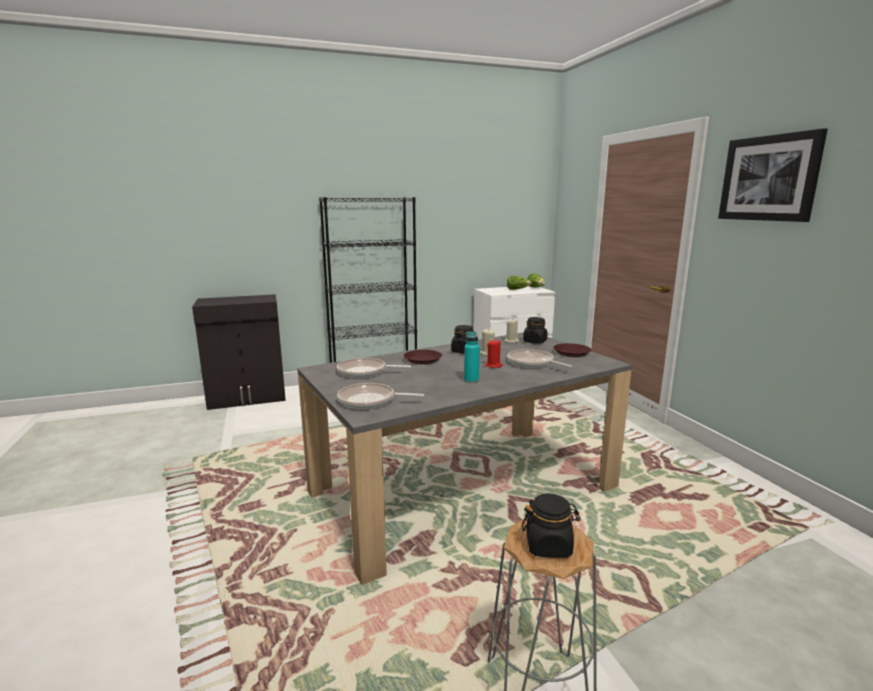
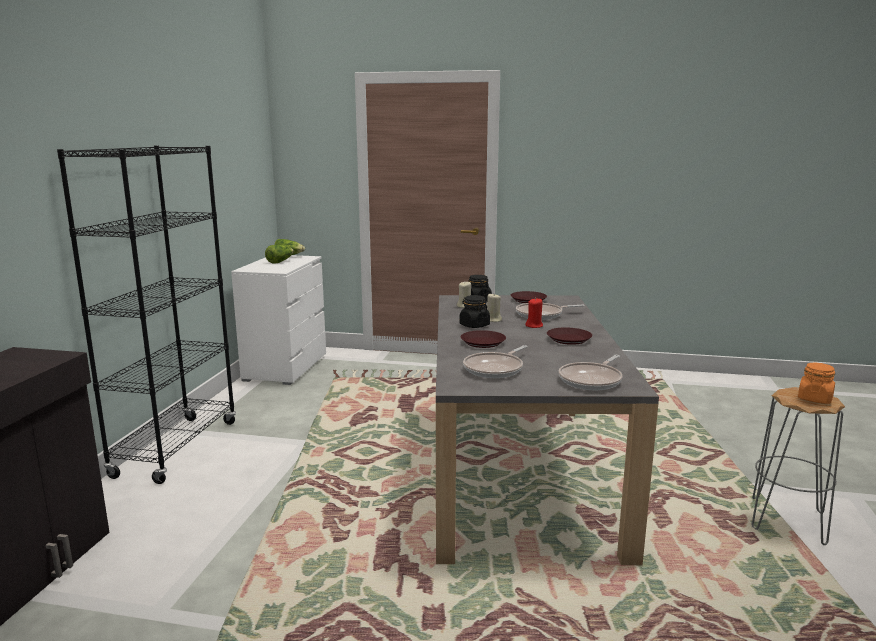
camera: 60 degrees left, 0 degrees up
turquoise bottle [464,332,480,383] -> brown plate [547,327,592,345]
black jar [522,493,581,558] -> orange jar [798,363,835,404]
picture [718,128,828,222] -> none

